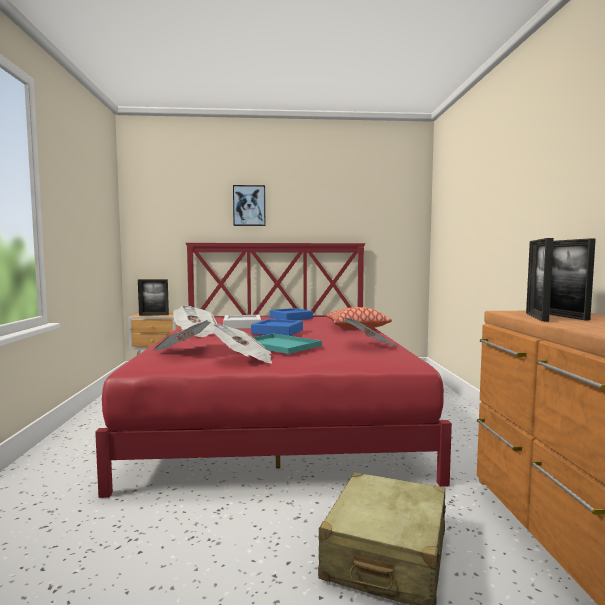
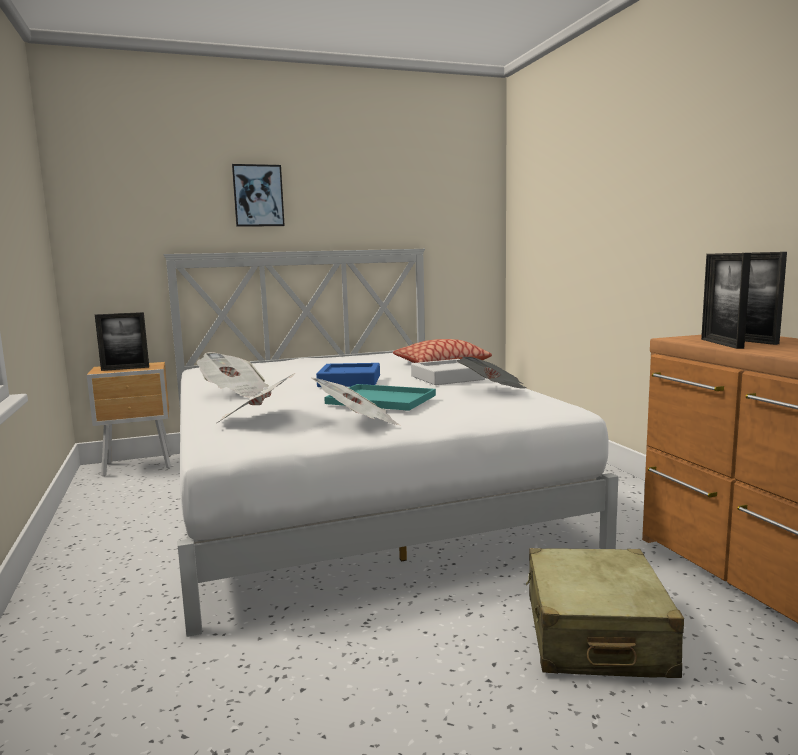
camera: 15 degrees left, 5 degrees up
red bed [95,243,452,498] -> white bed [163,249,618,637]
grey tray [223,315,261,329] -> grey tray moved to [411,359,485,385]
blue tray [270,308,313,320] -> none

